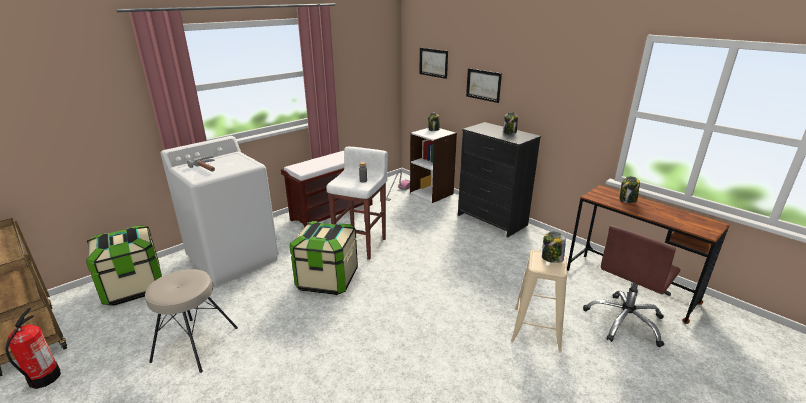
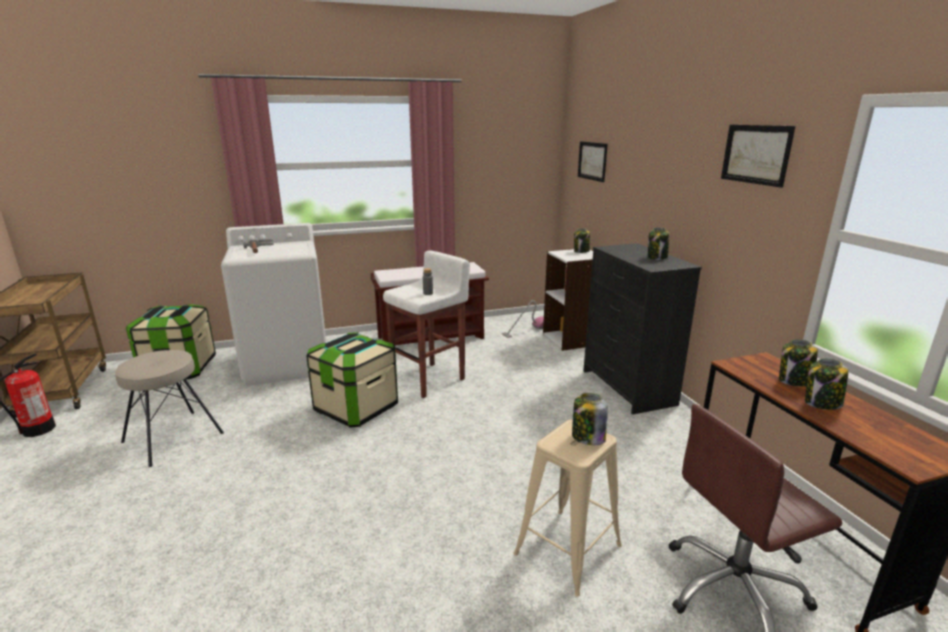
camera: 25 degrees right, 5 degrees down
picture [466,68,502,103] -> picture moved to [721,125,795,188]
none -> jar [805,358,848,410]

